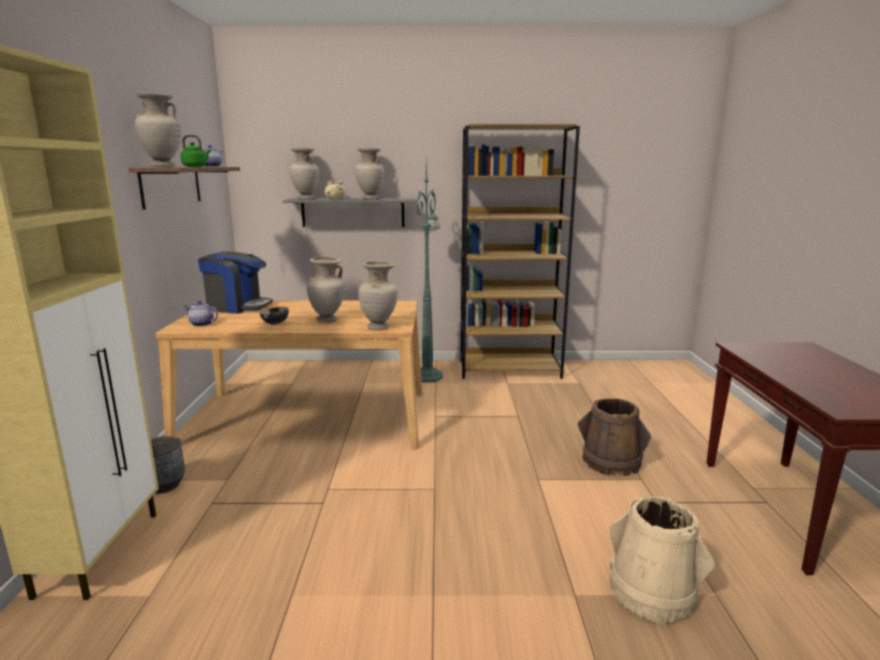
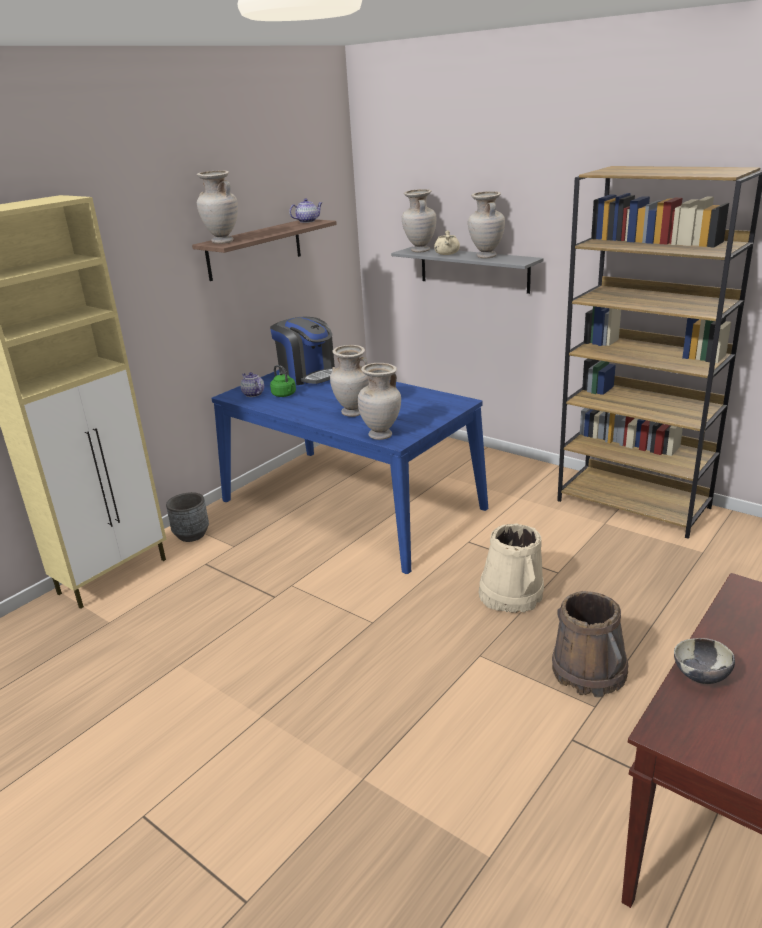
camera: 40 degrees right, 10 degrees up
beige dining table [156,300,422,449] -> blue dining table [211,370,488,574]
green kettle [180,135,211,167] -> green kettle moved to [270,365,296,397]
bowl [260,307,289,325] -> bowl moved to [674,638,735,684]
green floor lamp [416,161,443,382] -> none
beige bucket [609,497,715,623] -> beige bucket moved to [478,523,544,613]

